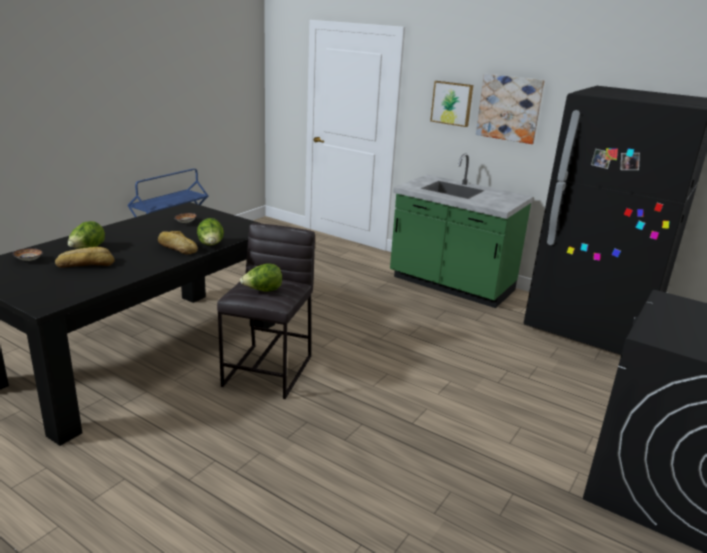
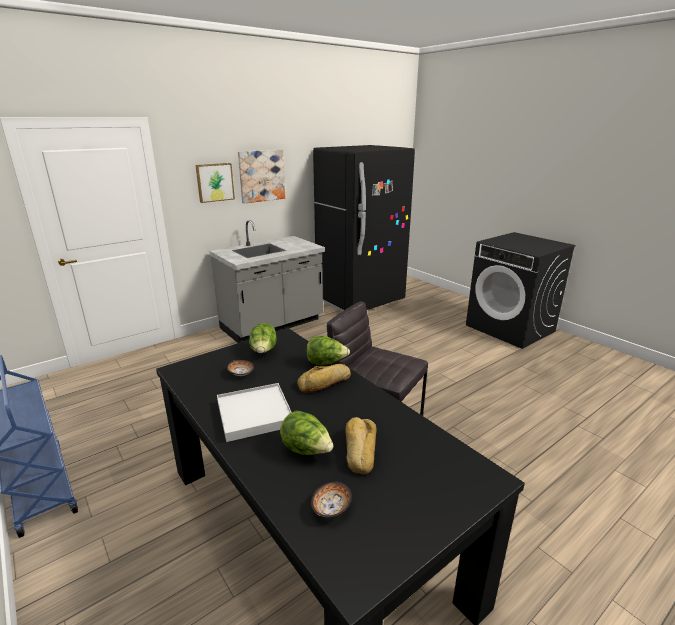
camera: 70 degrees left, 0 degrees up
lettuce [240,263,282,292] -> lettuce moved to [249,323,277,353]
green counter [390,154,533,308] -> grey counter [209,220,325,343]
none -> white tray [217,383,292,442]

